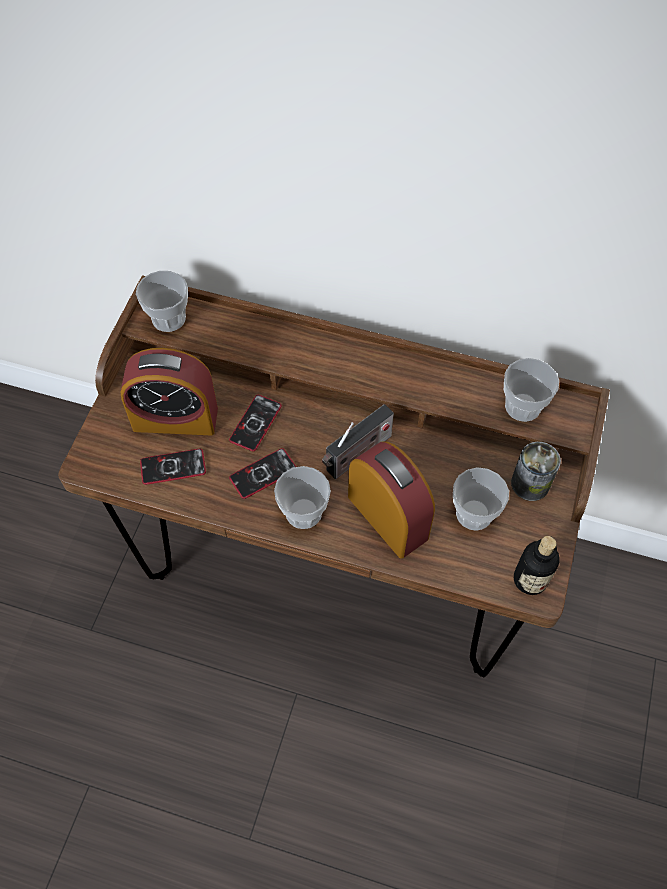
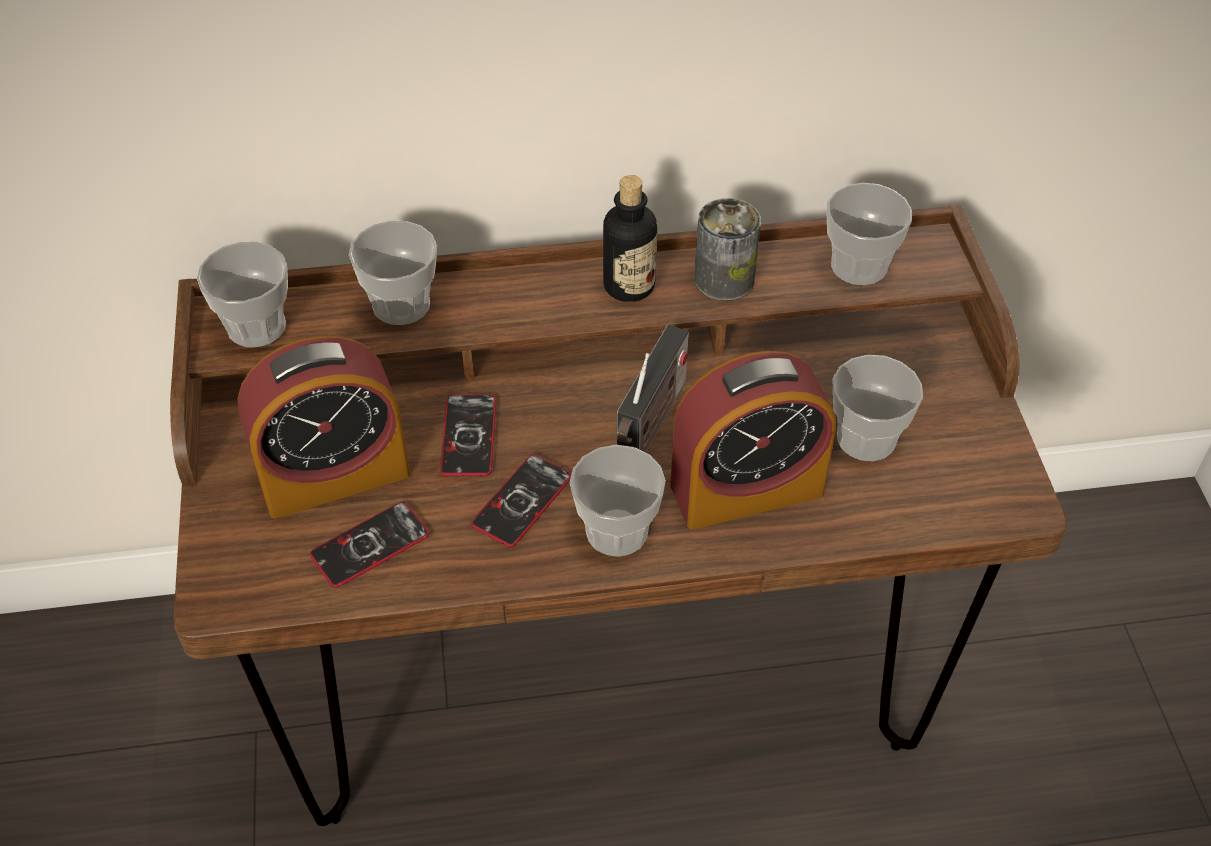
camera: 25 degrees left, 10 degrees down
alarm clock [348,441,435,558] -> alarm clock turned 135 degrees clockwise [670,351,836,530]
can [511,442,561,501] -> can moved to [694,198,761,301]
bottle [514,536,560,595] -> bottle moved to [603,175,657,302]
none -> cup [349,221,437,325]

